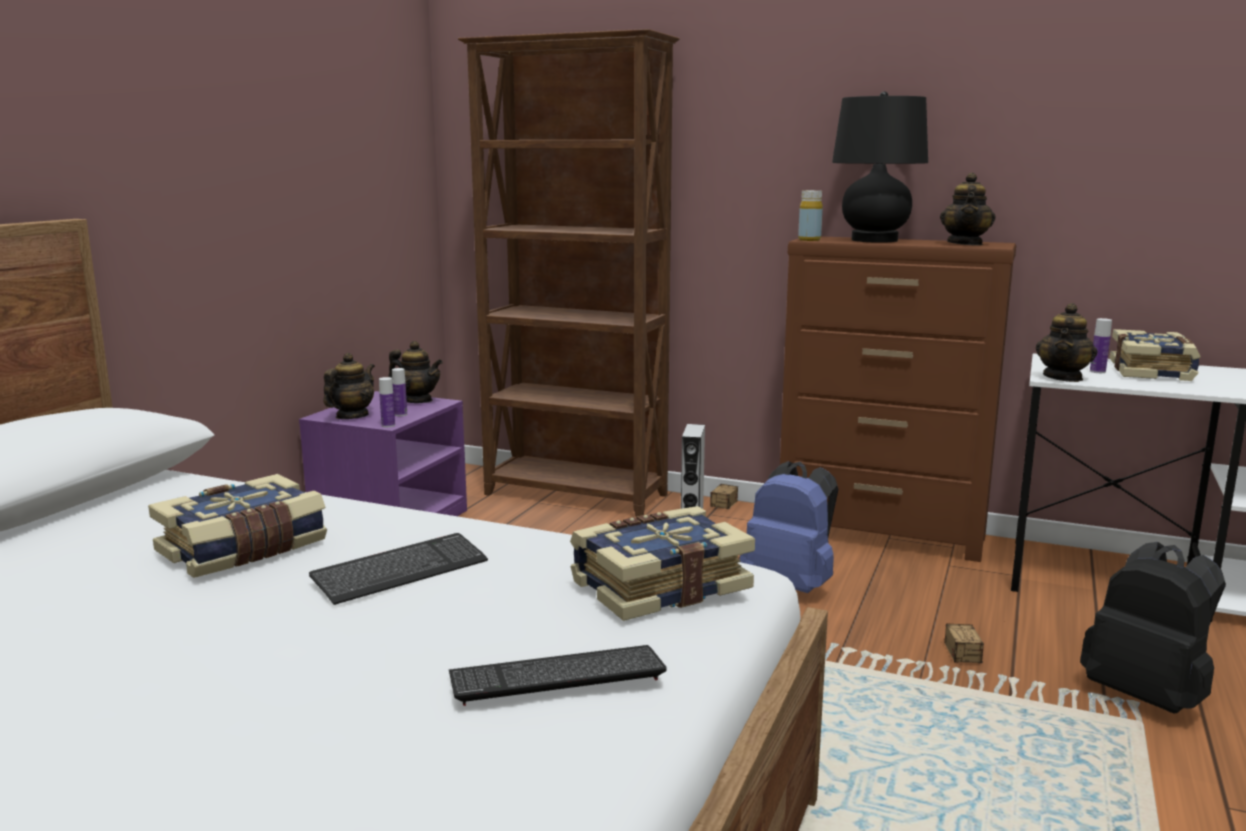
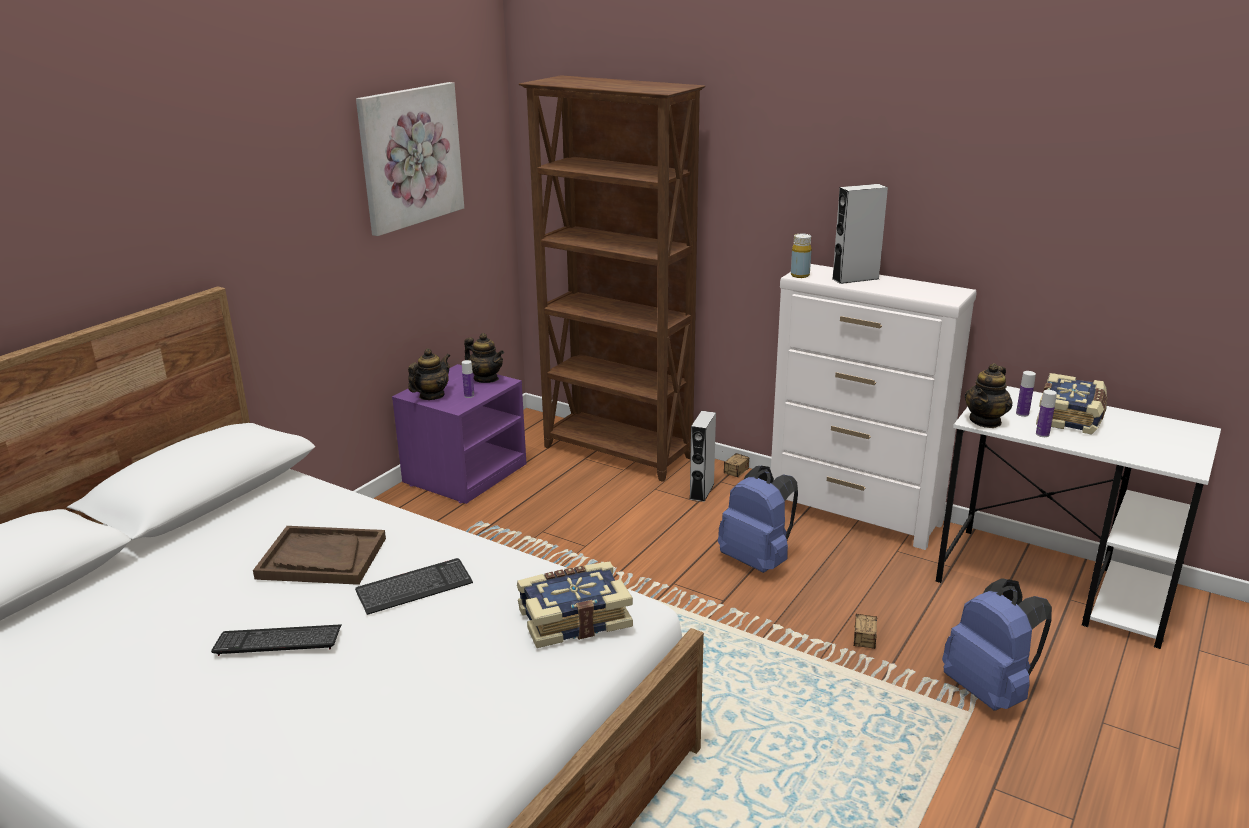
camera: 10 degrees right, 10 degrees up
book [148,474,327,578] -> brown tray [253,526,386,585]
bottle [379,377,395,427] -> bottle moved to [1036,390,1057,437]
keyboard [449,645,667,706] -> keyboard moved to [211,624,342,656]
brown dresser [780,236,1016,562] -> white dresser [771,264,977,550]
black table lamp [832,91,928,243] -> grey speaker [832,184,888,284]
teapot [940,172,996,246] -> none
black backpack [1080,542,1226,714] -> blue backpack [942,578,1052,711]
none -> picture [356,82,464,236]

